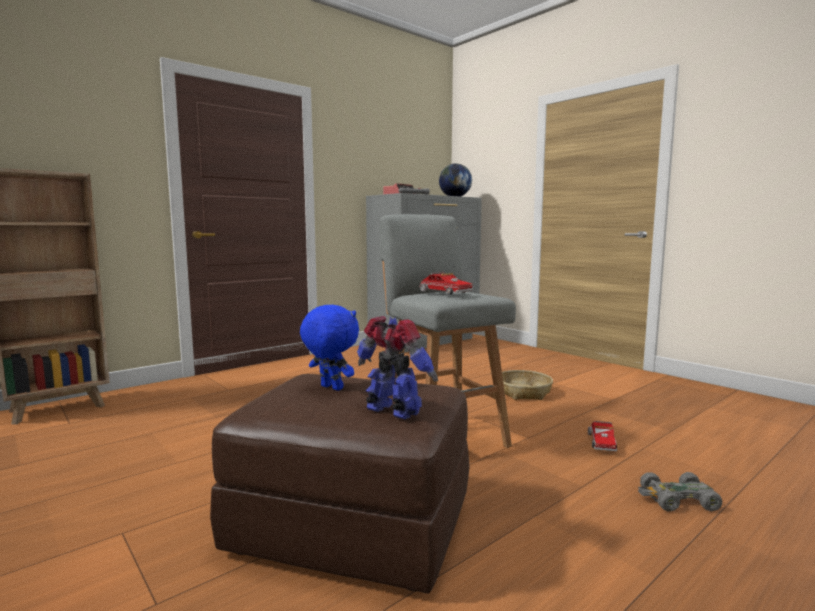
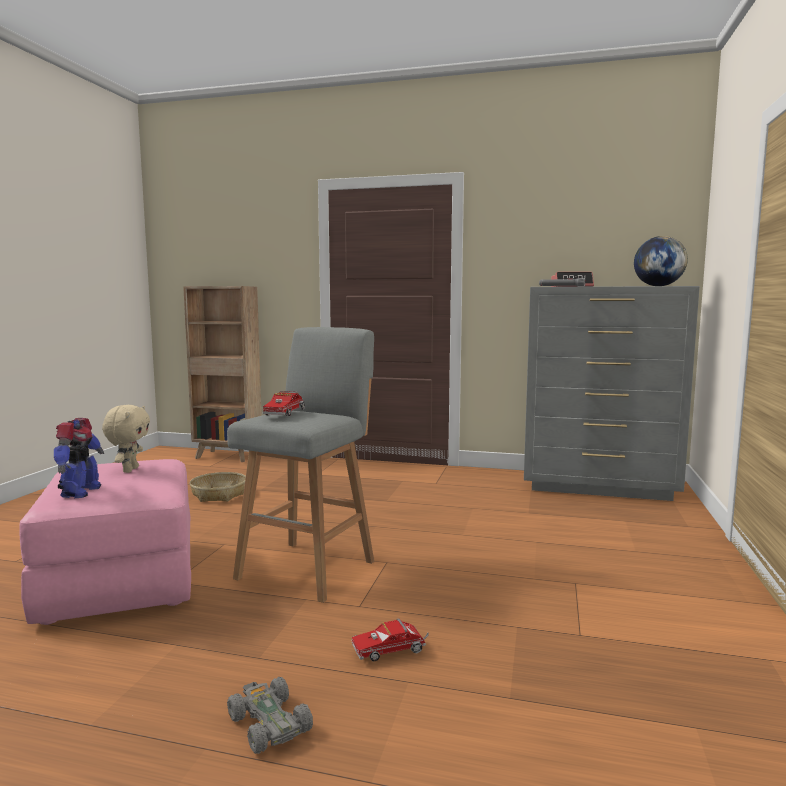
camera: 55 degrees right, 0 degrees up
brown ottoman [210,374,469,593] -> pink ottoman [19,459,191,625]
blue plush toy [300,305,359,391] -> beige plush toy [102,405,150,473]
basket [502,370,553,400] -> basket moved to [190,472,246,502]

